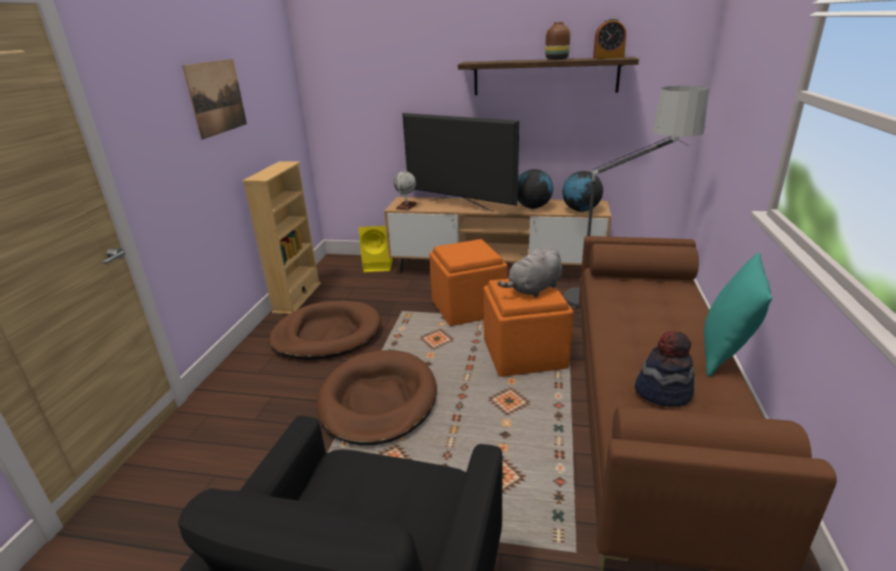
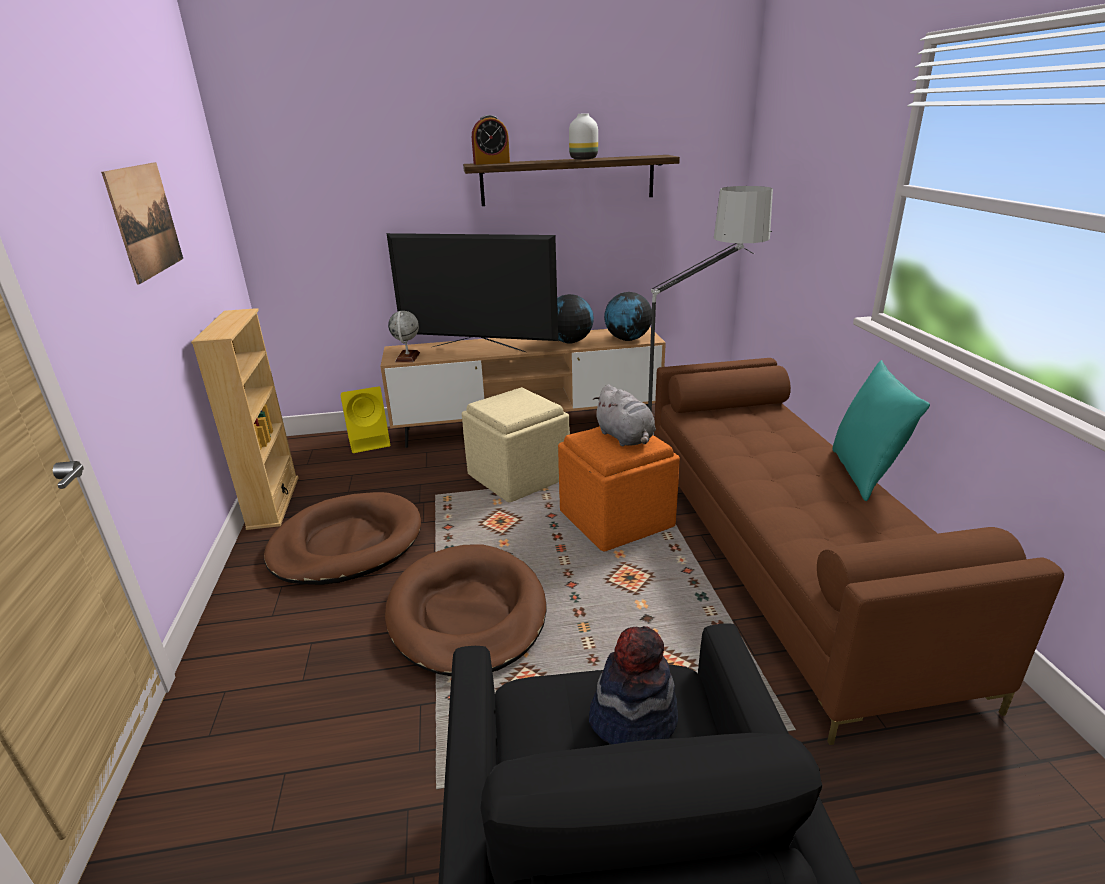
camera: 20 degrees left, 0 degrees up
orange ottoman [429,239,507,326] -> beige ottoman [462,387,570,502]
grey plush toy [497,246,562,297] -> grey plush toy turned 60 degrees counterclockwise [593,384,656,446]
brown vase [545,22,570,60] -> white vase [569,113,598,160]
alarm clock [593,18,626,59] -> alarm clock moved to [472,115,510,165]
hat [635,331,694,407] -> hat moved to [589,626,678,744]

